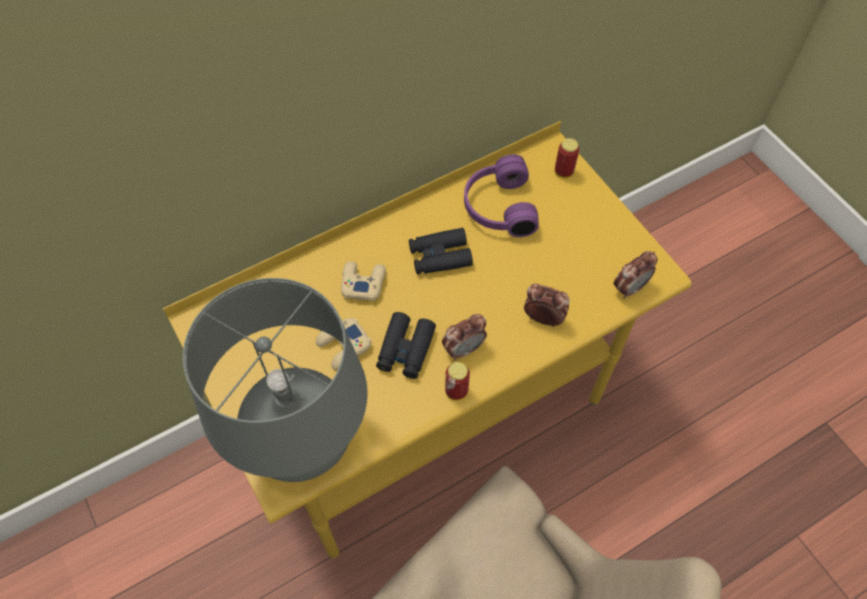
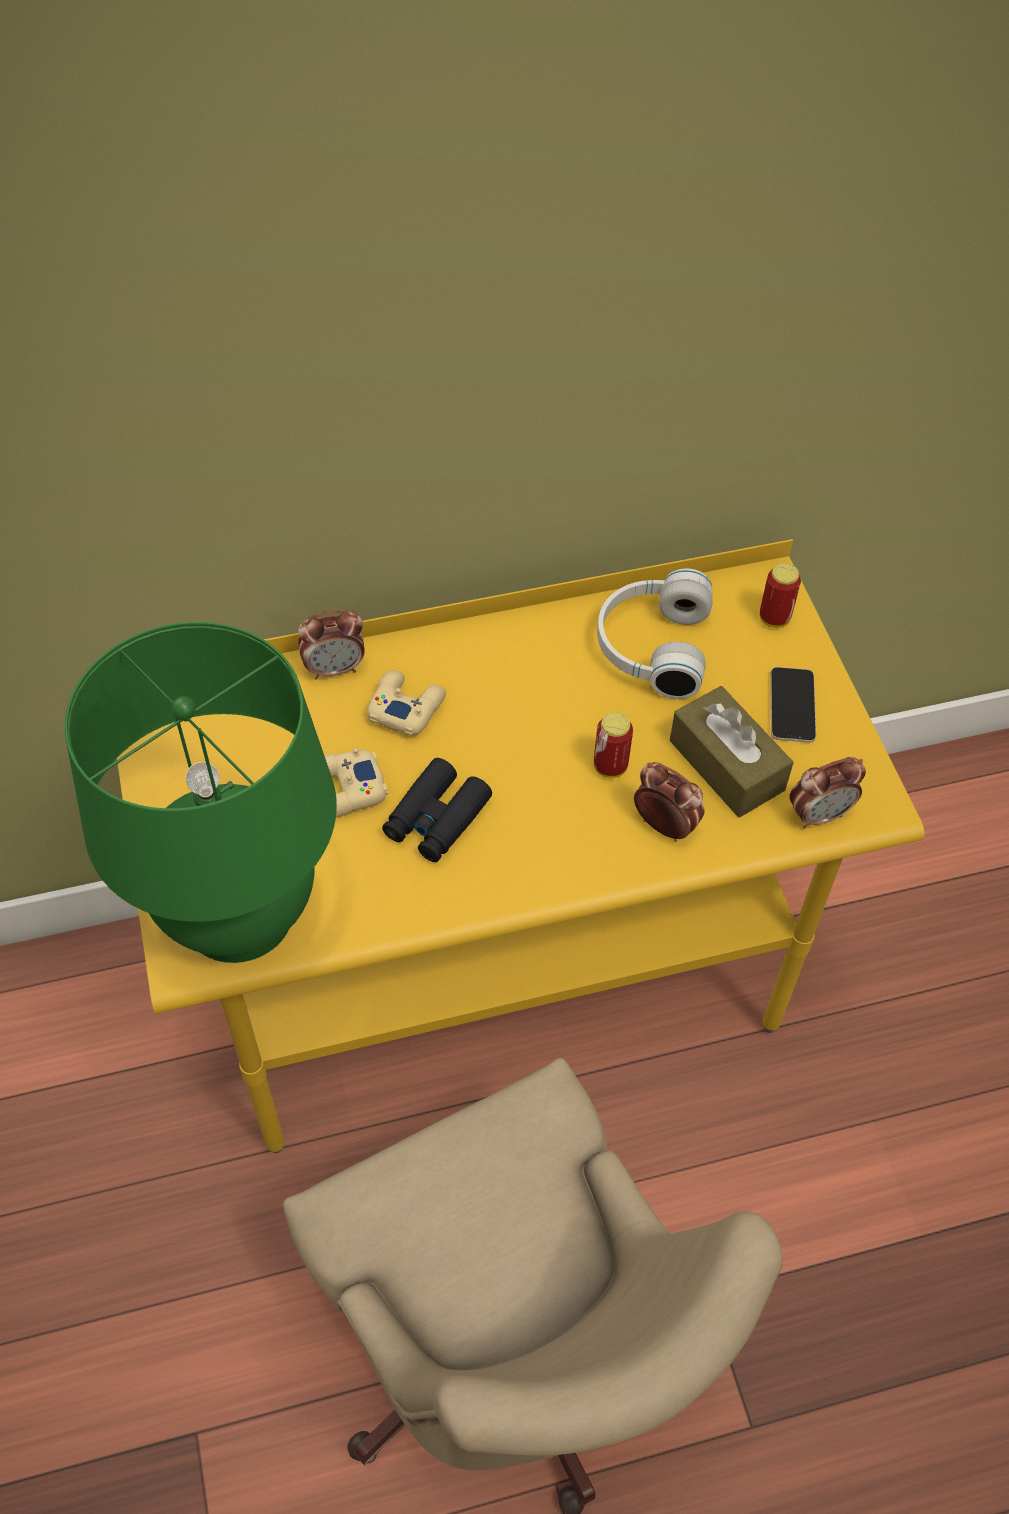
camera: 15 degrees right, 5 degrees down
grey table lamp [183,278,367,482] -> green table lamp [65,622,337,963]
black binoculars [409,228,473,275] -> none
alarm clock [442,314,487,360] -> alarm clock moved to [298,610,365,680]
can [445,362,470,401] -> can moved to [594,712,633,778]
purple headphones [464,154,539,237] -> white headphones [597,568,713,699]
none -> brown tissue box [670,686,793,817]
none -> phone [770,667,816,743]

